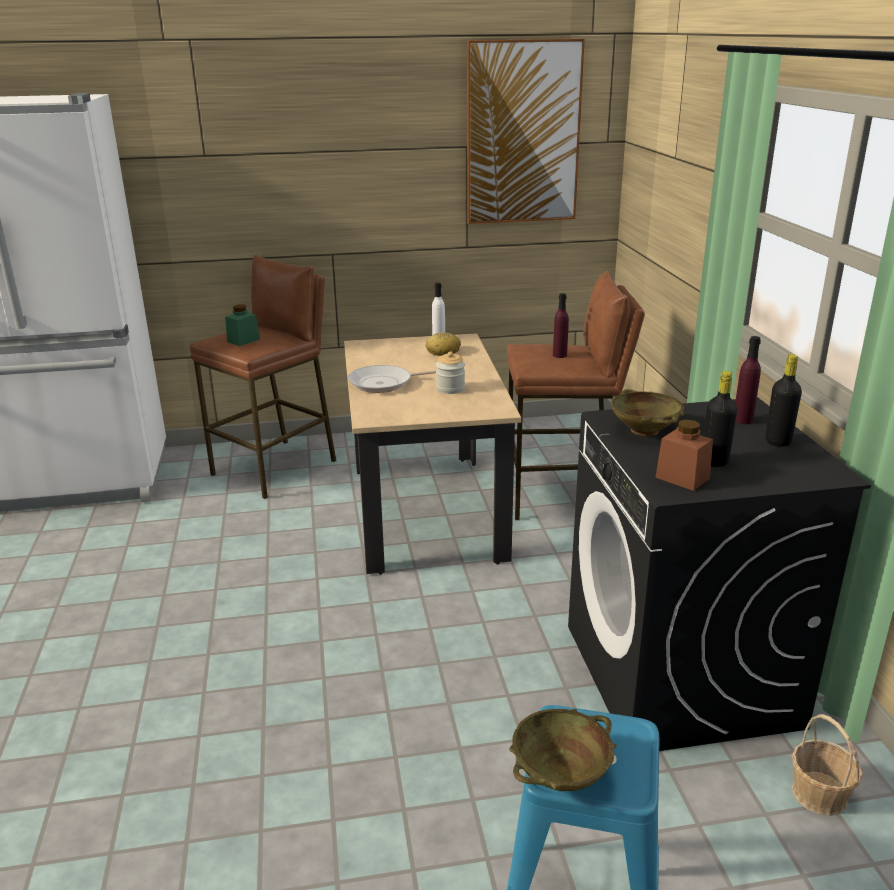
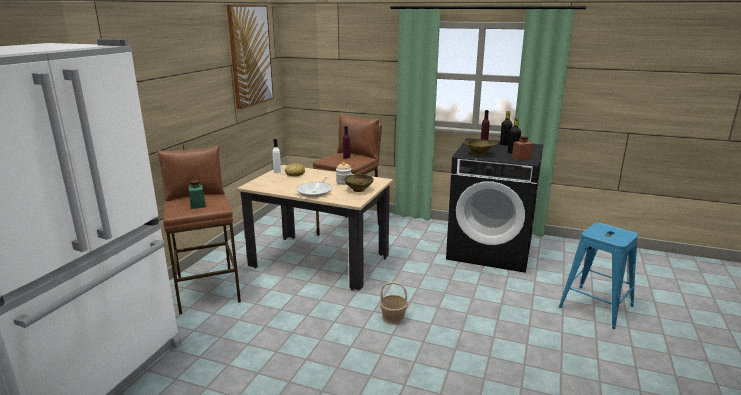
camera: 60 degrees left, 5 degrees down
beige bowl [509,709,617,791] -> beige bowl moved to [344,173,374,192]
basket [792,714,863,816] -> basket moved to [380,282,408,325]

